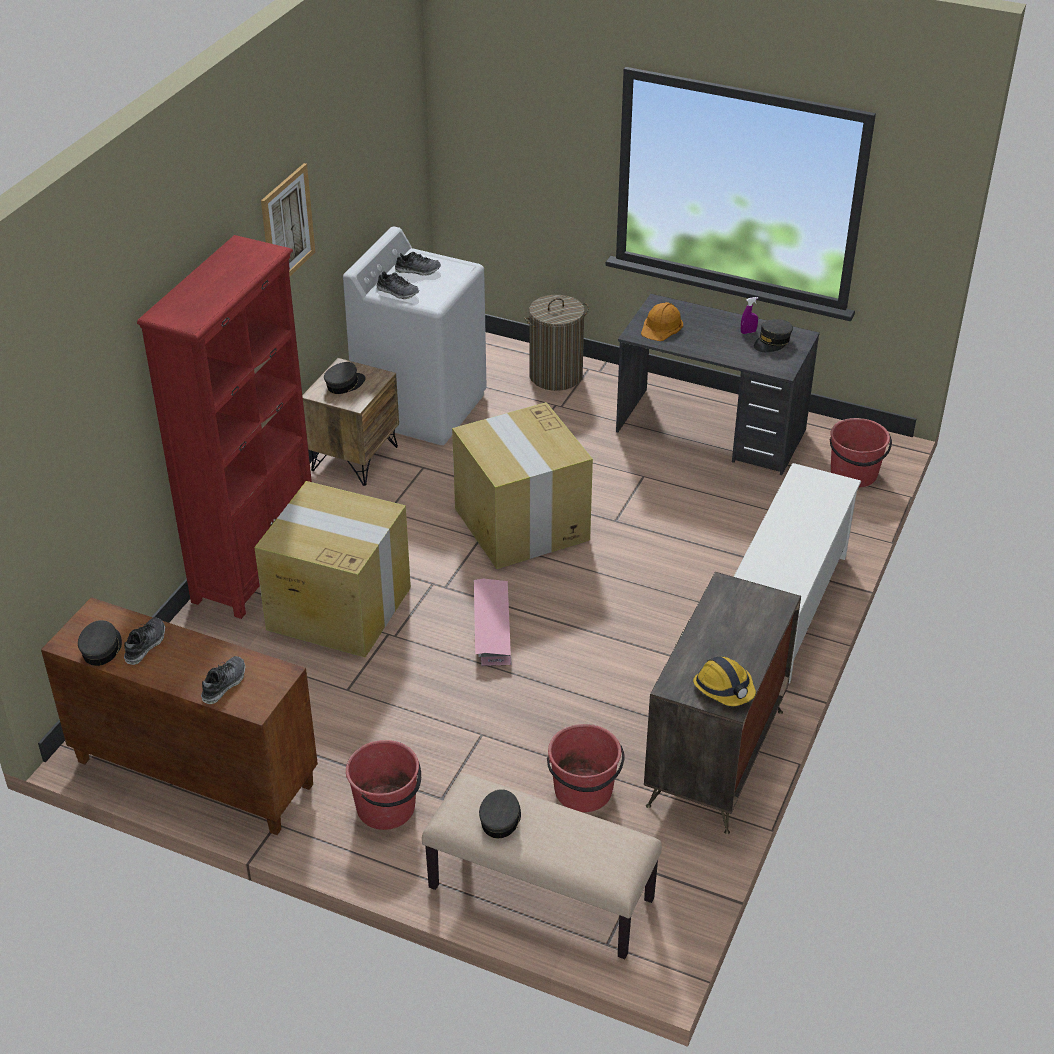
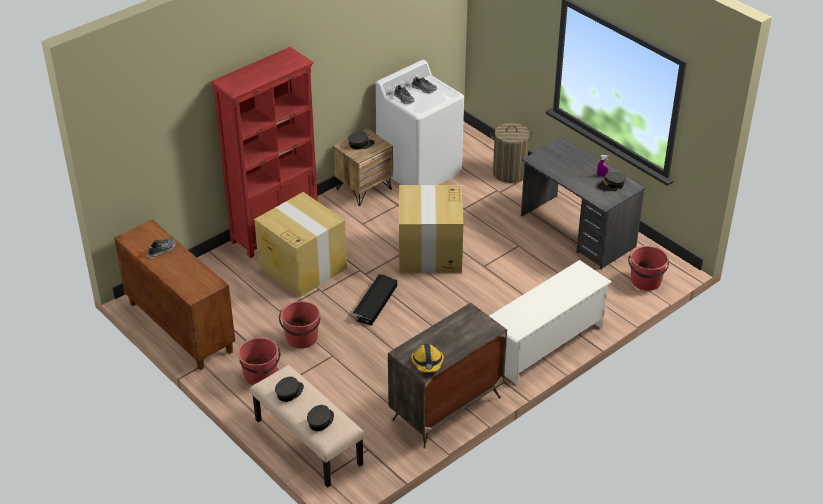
camera: 25 degrees right, 0 degrees up
grey cap [78,620,122,666] -> grey cap moved to [307,405,334,431]
shoe [201,656,245,704] -> none
picture [261,163,315,277] -> none
pink storage box [474,579,511,666] -> black storage box [353,274,397,326]
red bucket [547,724,625,812] -> red bucket moved to [279,301,321,348]
orange hard hat [641,302,683,341] -> none

